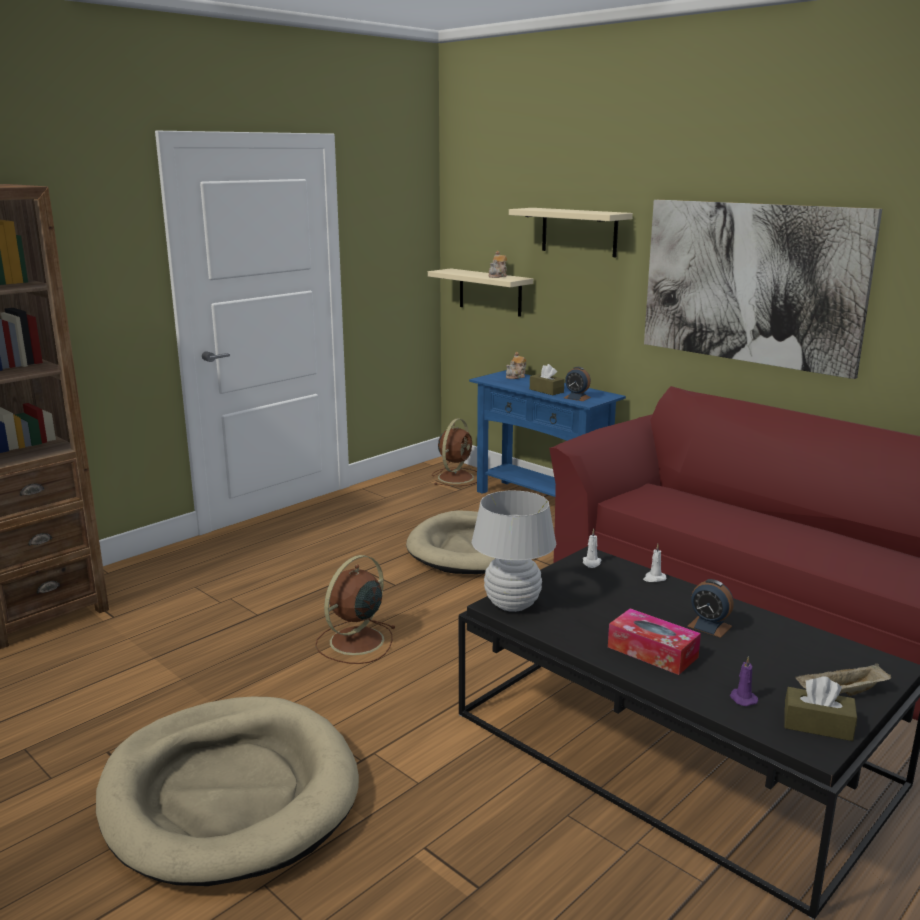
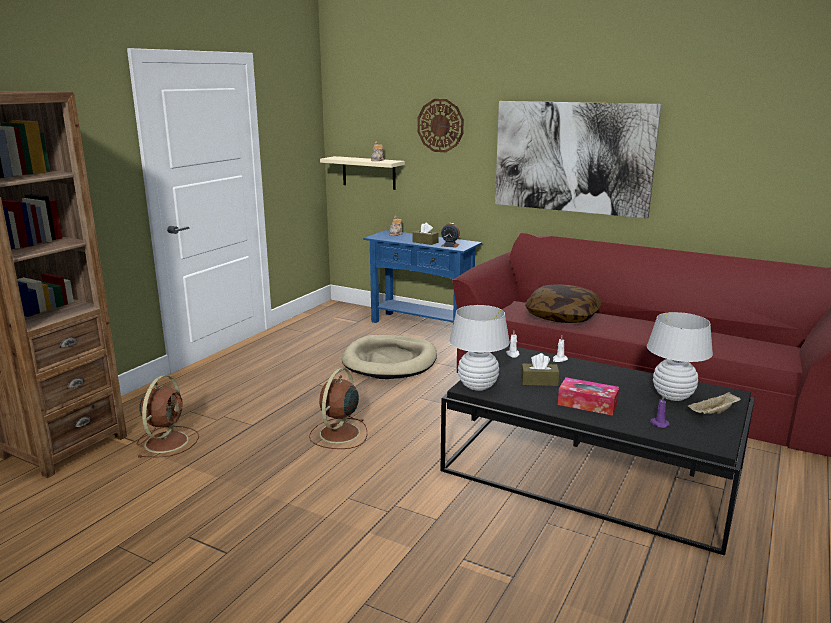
camera: 15 degrees left, 0 degrees up
beige dog bed [96,697,359,886] -> none
brown fan [432,418,477,486] -> brown fan moved to [137,375,199,458]
beige shelf [509,208,633,258] -> wall clock [417,99,464,152]
alarm clock [687,579,734,638] -> none
brown tissue box [784,676,857,741] -> brown tissue box moved to [521,353,559,386]
none -> pillow [525,284,601,323]
none -> white table lamp [647,312,713,401]

